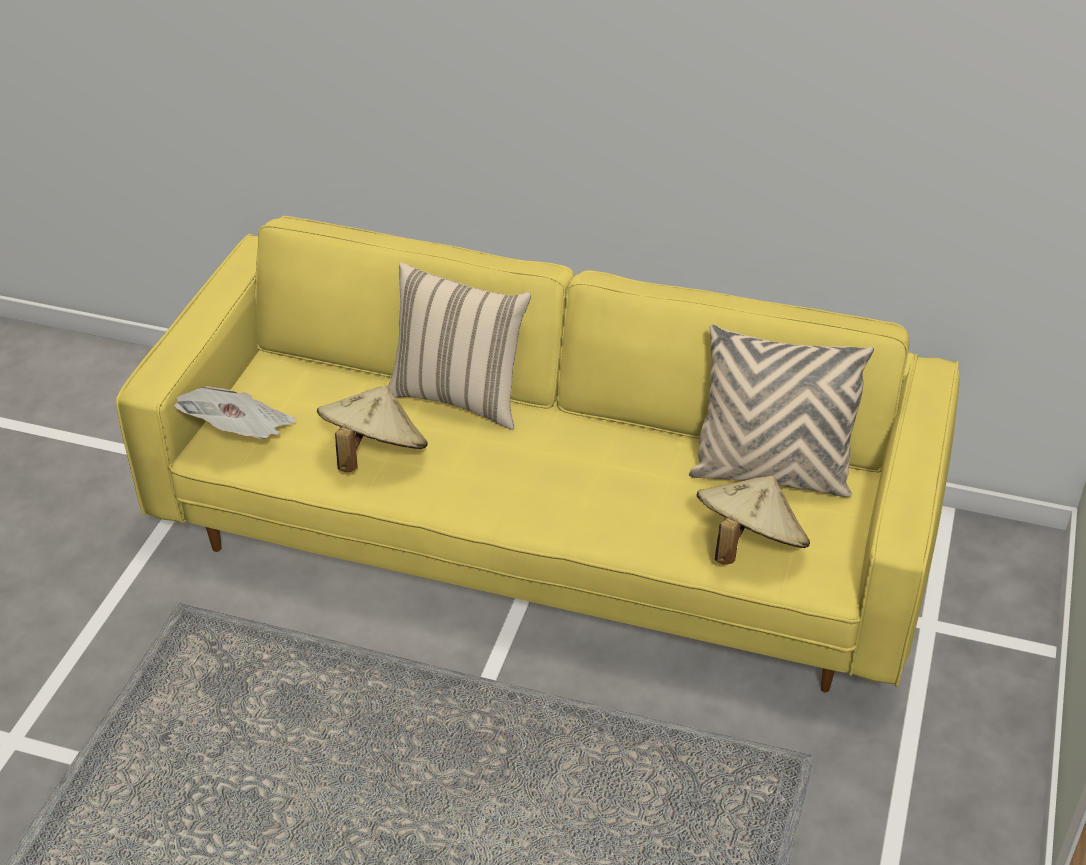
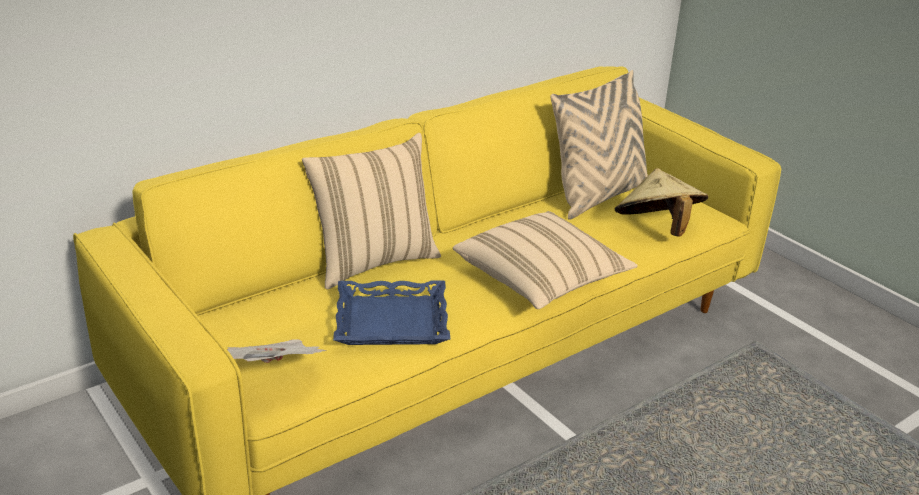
camera: 55 degrees left, 10 degrees down
beige hat [317,385,428,472] -> blue tray [333,280,450,345]
none -> beige pillow [453,211,638,309]

